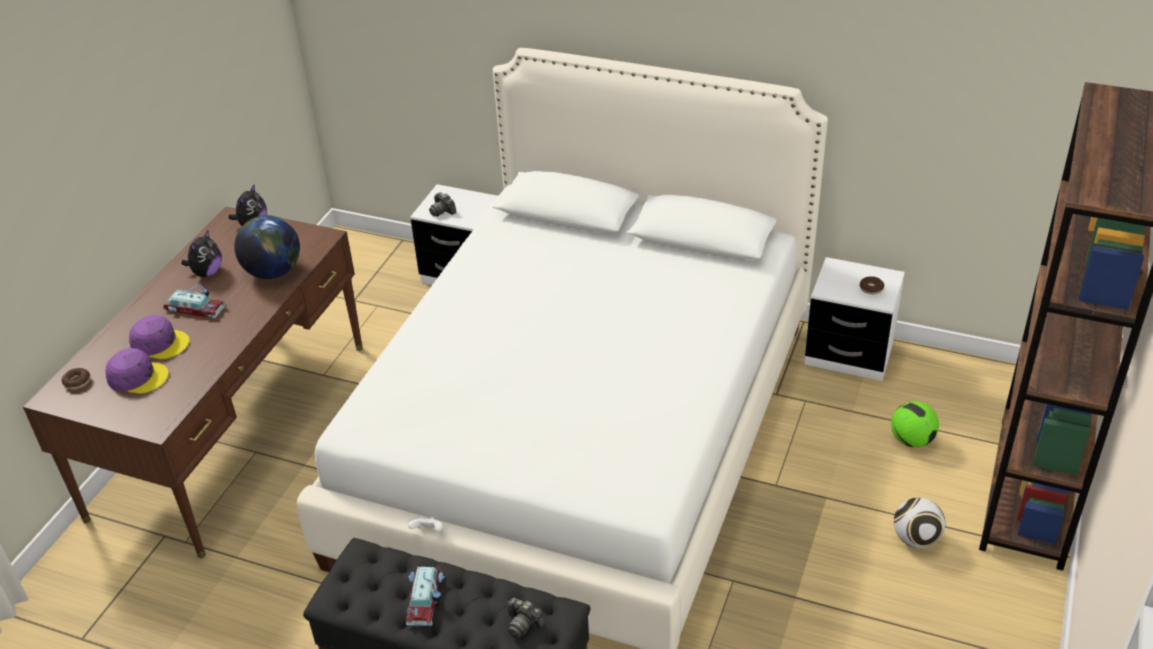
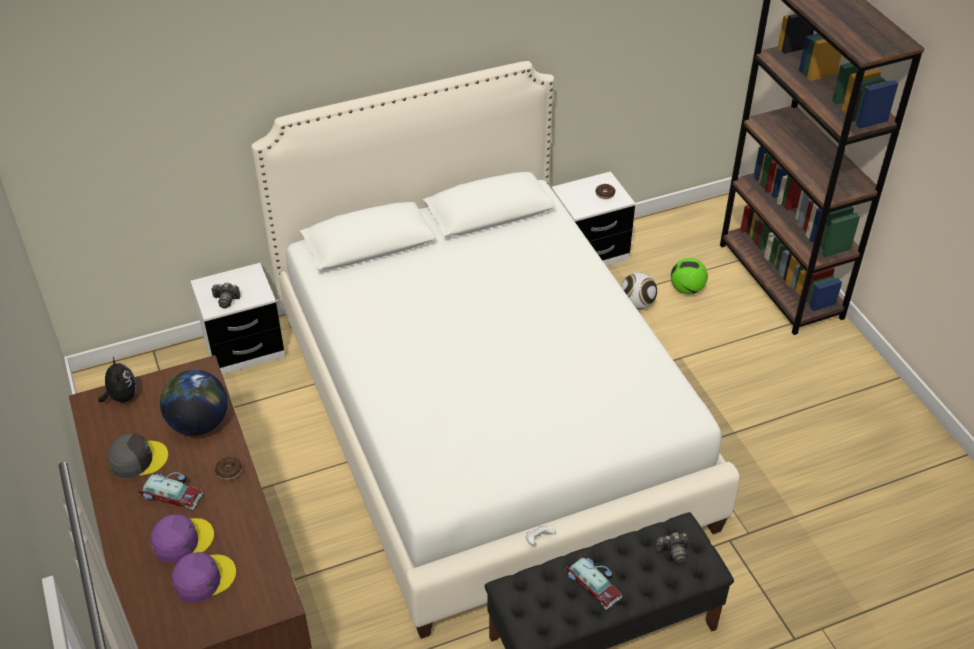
camera: 45 degrees left, 5 degrees up
donut [62,368,90,390] -> donut moved to [215,457,242,480]
toy car [163,286,225,318] -> toy car turned 45 degrees clockwise [138,472,203,510]
plush toy [181,231,222,277] -> grey cap [107,434,168,479]
football [894,498,945,548] -> football moved to [621,272,657,309]

